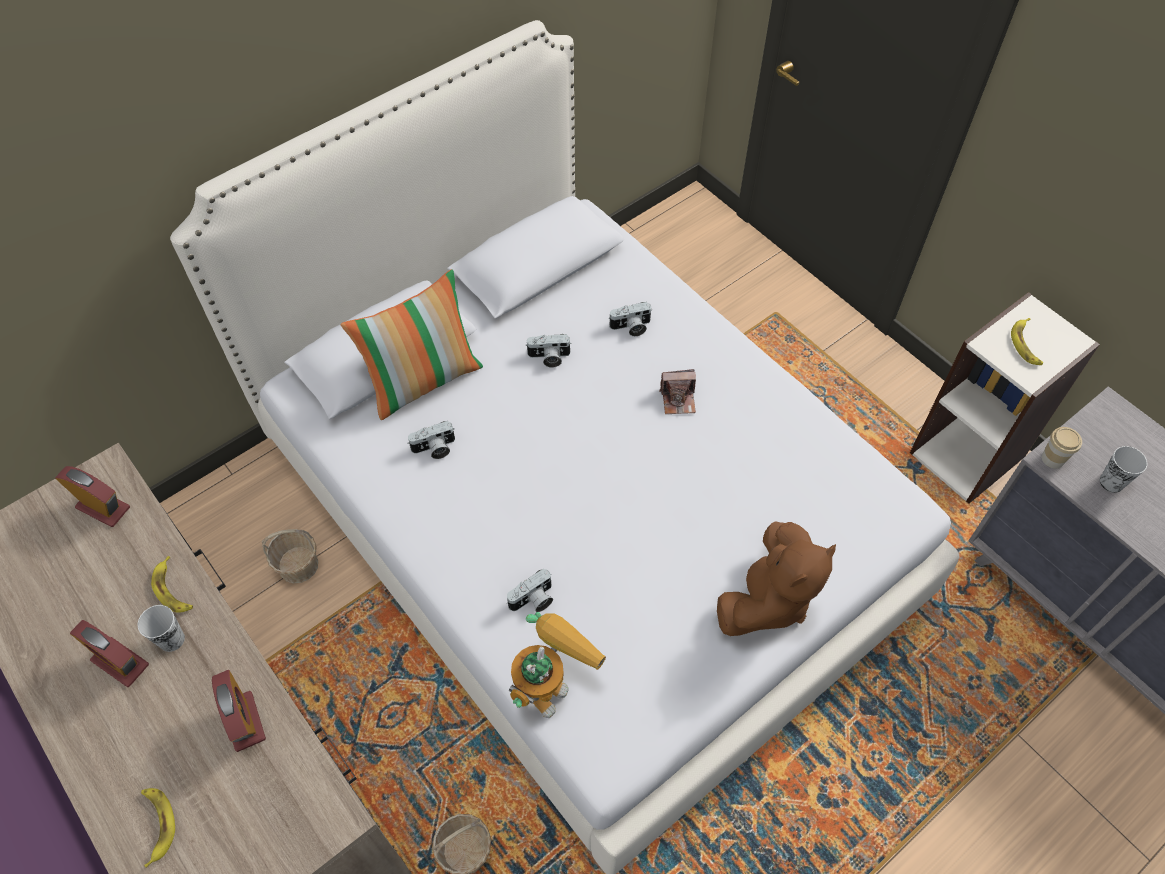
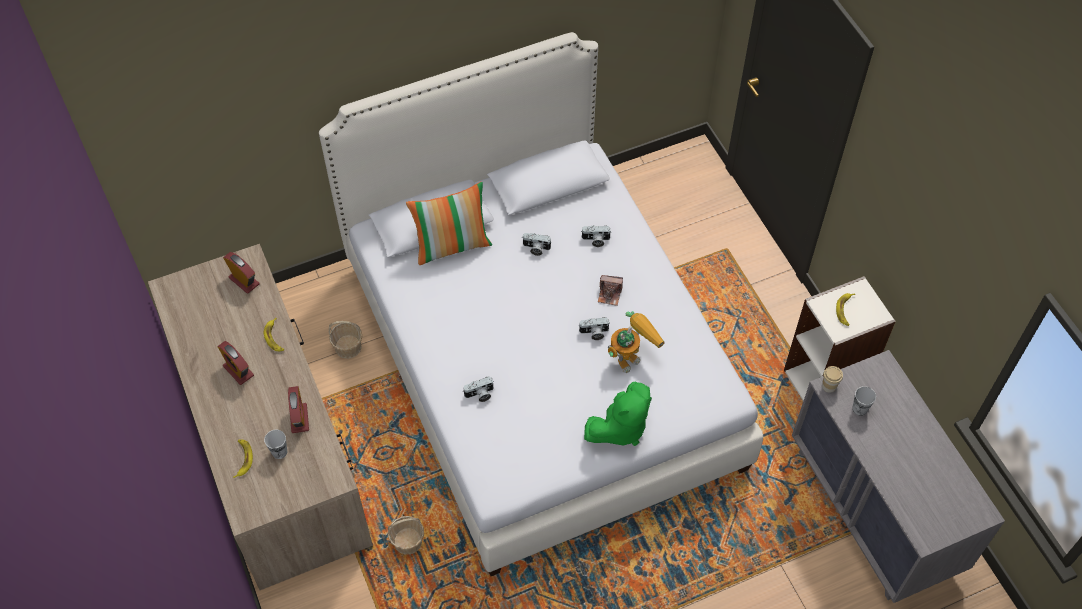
camera: 15 degrees right, 0 degrees up
cup [138,605,185,652] -> cup moved to [264,430,287,459]
camera [407,421,455,459] -> camera moved to [579,317,610,340]
toy robot [509,612,606,718] -> toy robot moved to [608,311,665,373]
brown plush toy [717,521,836,636] -> green plush toy [584,382,652,446]

